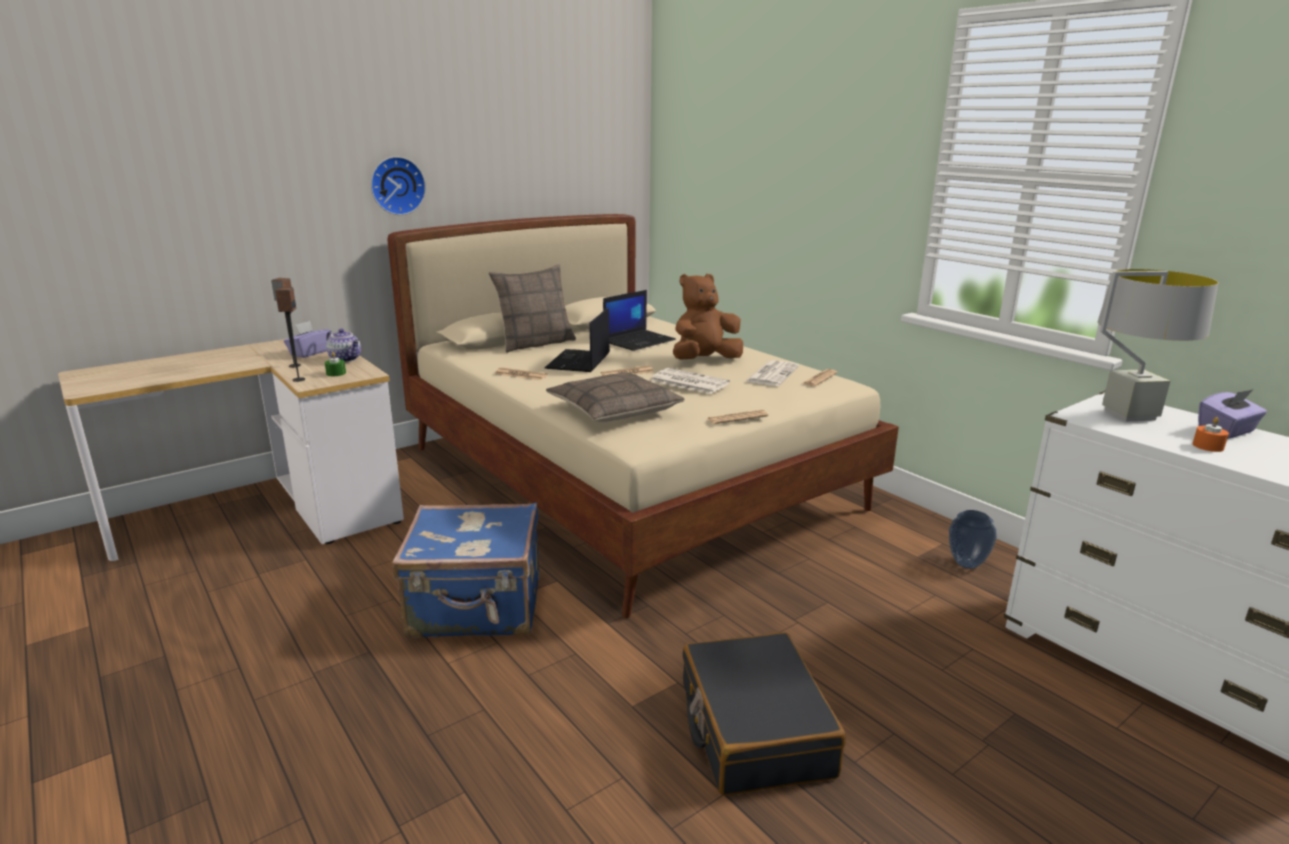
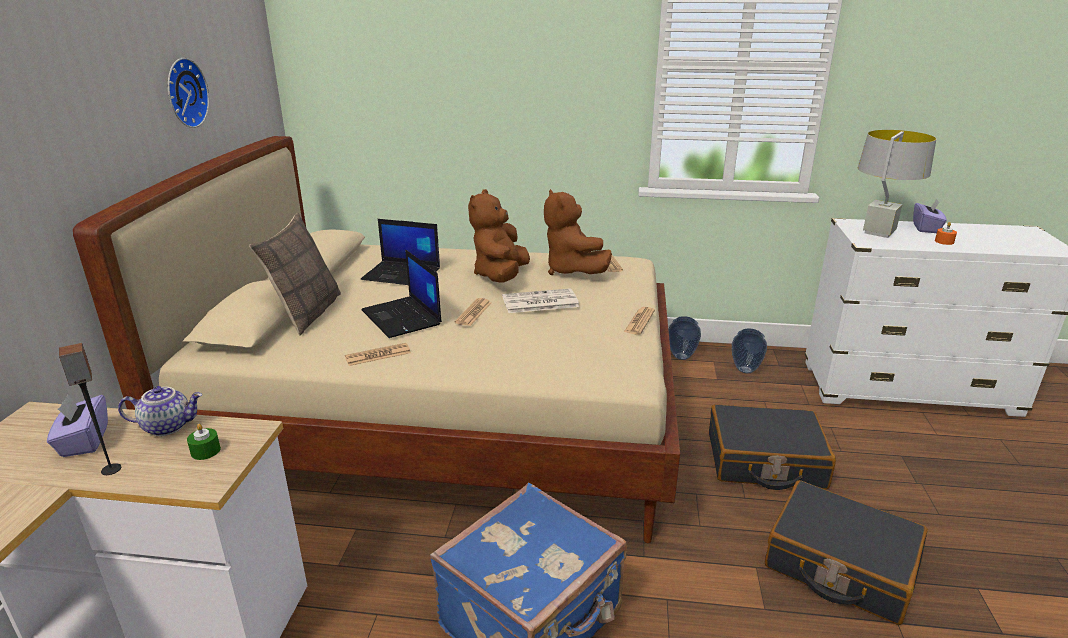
camera: 45 degrees left, 5 degrees up
speaker [275,287,305,382] -> none
wall clock [371,156,426,215] -> wall clock moved to [168,58,209,128]
pillow [546,373,685,422] -> none
laptop [603,290,676,351] -> laptop turned 105 degrees clockwise [361,219,440,285]
newspaper [745,360,799,386] -> brown plush toy [544,189,612,275]
none -> vase [668,316,701,360]
none -> black suitcase [709,404,836,490]

